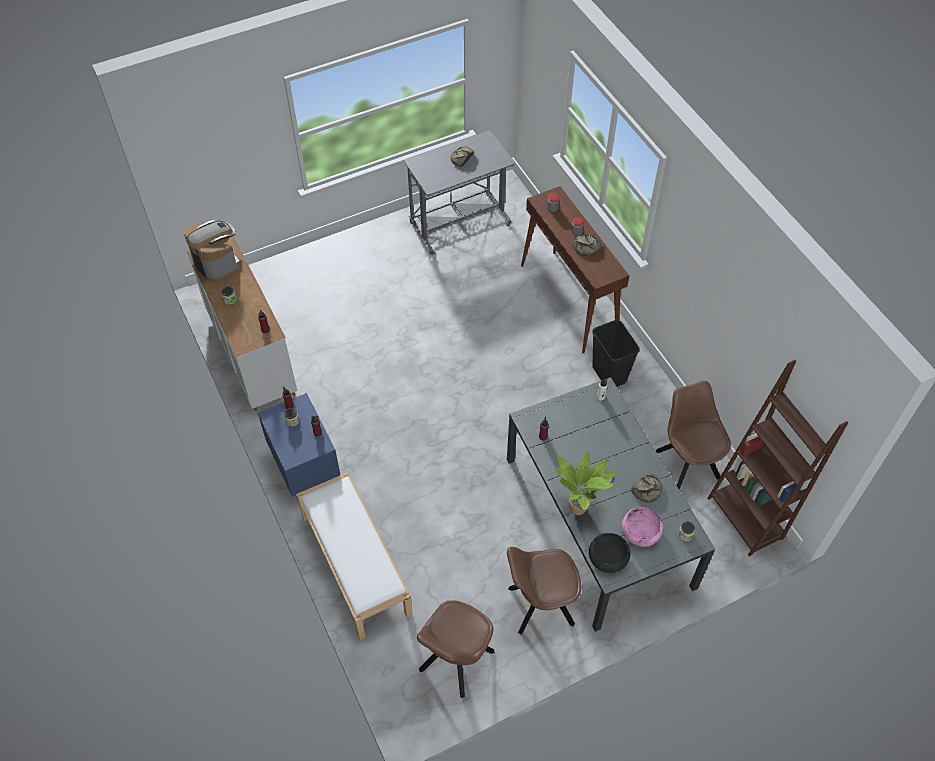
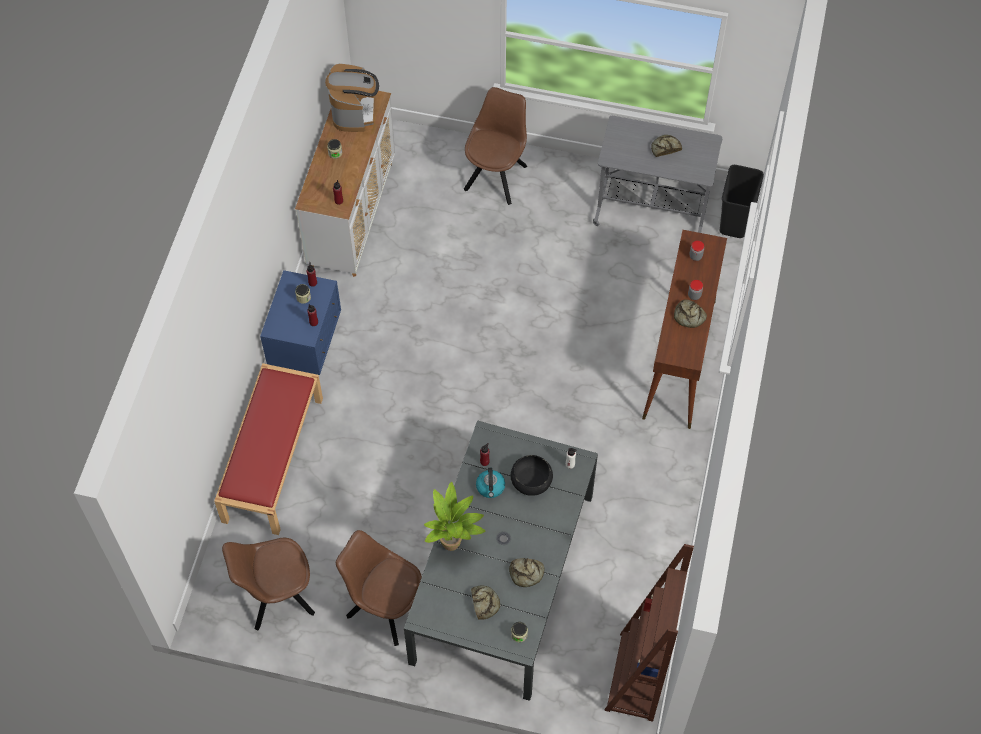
camera: 40 degrees right, 5 degrees up
white bench [296,472,413,640] -> red bench [214,363,323,535]
black bowl [589,533,631,573] -> black bowl moved to [511,455,553,496]
black trash can [592,320,640,387] -> black trash can moved to [720,165,764,238]
pink bowl [622,507,663,547] -> bread [471,586,500,620]
brown chair [656,381,731,489] -> brown chair moved to [464,87,527,205]
none -> kettle [476,468,505,498]

